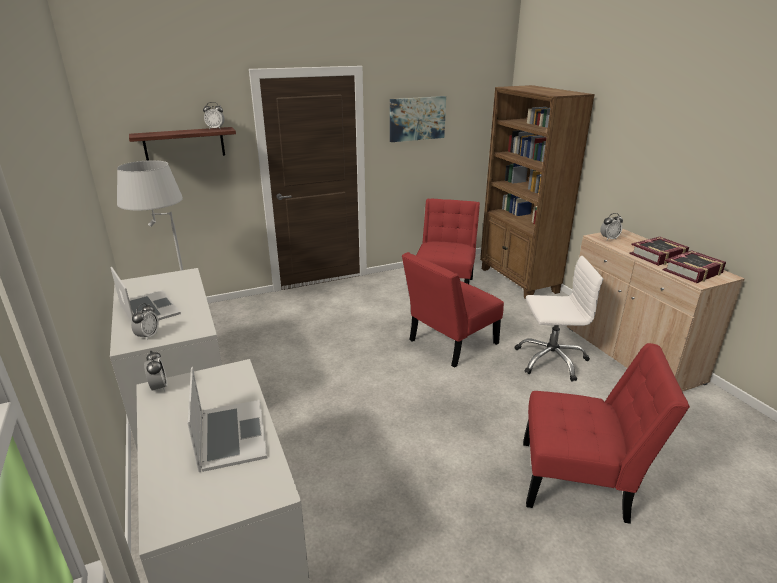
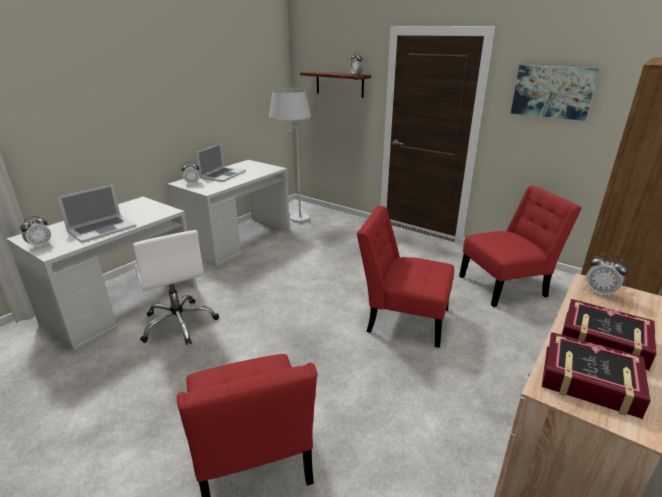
camera: 60 degrees right, 0 degrees up
alarm clock [144,350,168,392] -> alarm clock moved to [20,216,51,249]
white office chair [515,256,603,382] -> white office chair moved to [133,230,219,345]

